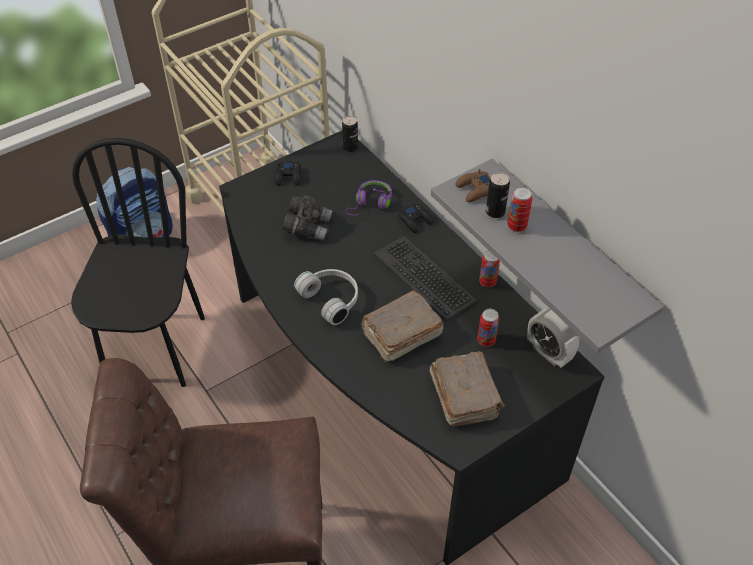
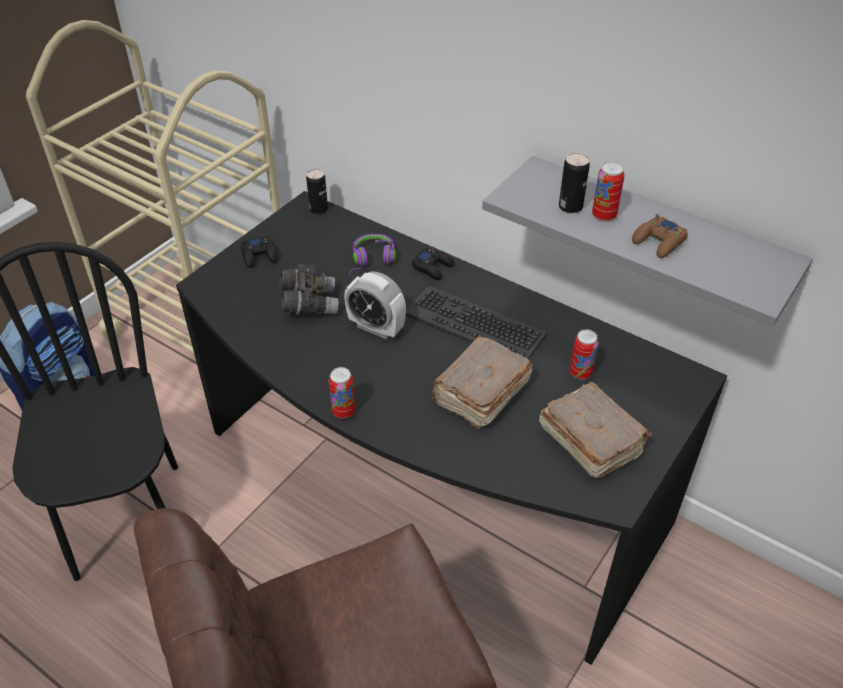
camera: 20 degrees left, 5 degrees down
white headphones [294,269,358,325] -> none
brown game controller [456,169,491,202] -> brown game controller moved to [632,214,688,258]
can [479,250,500,287] -> can moved to [329,367,355,418]
alarm clock [527,309,579,368] -> alarm clock moved to [344,272,406,339]

